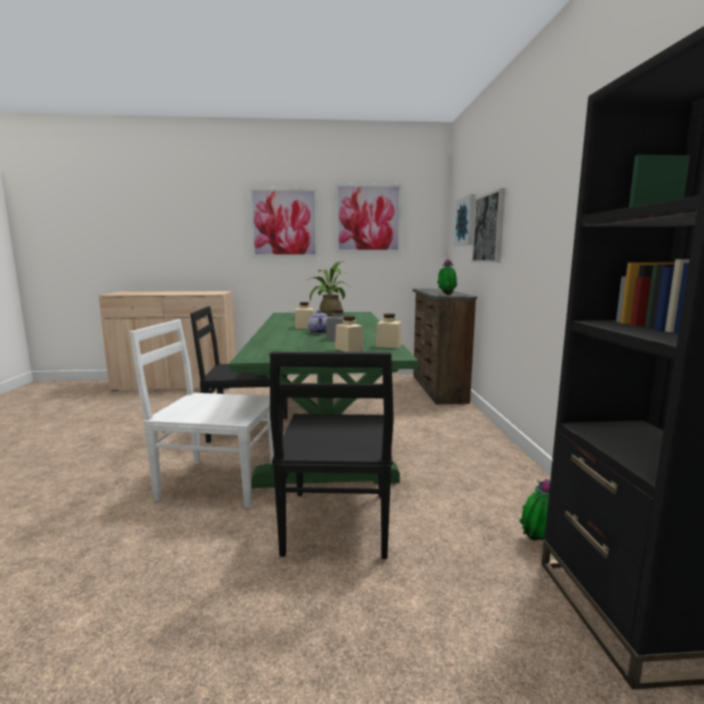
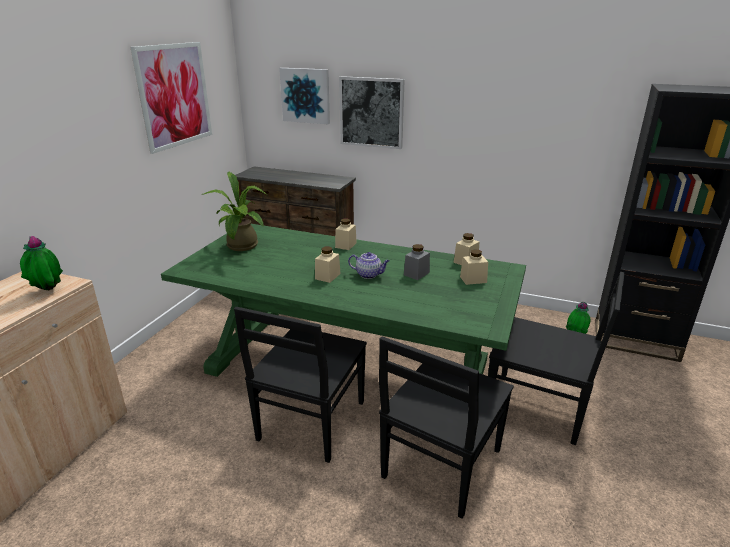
camera: 65 degrees left, 15 degrees up
white chair [130,319,274,508] -> black chair [379,336,514,519]
picture [248,187,319,258] -> none
potted plant [437,258,457,295] -> potted plant moved to [20,236,63,290]
none -> beige jar [335,219,357,250]

